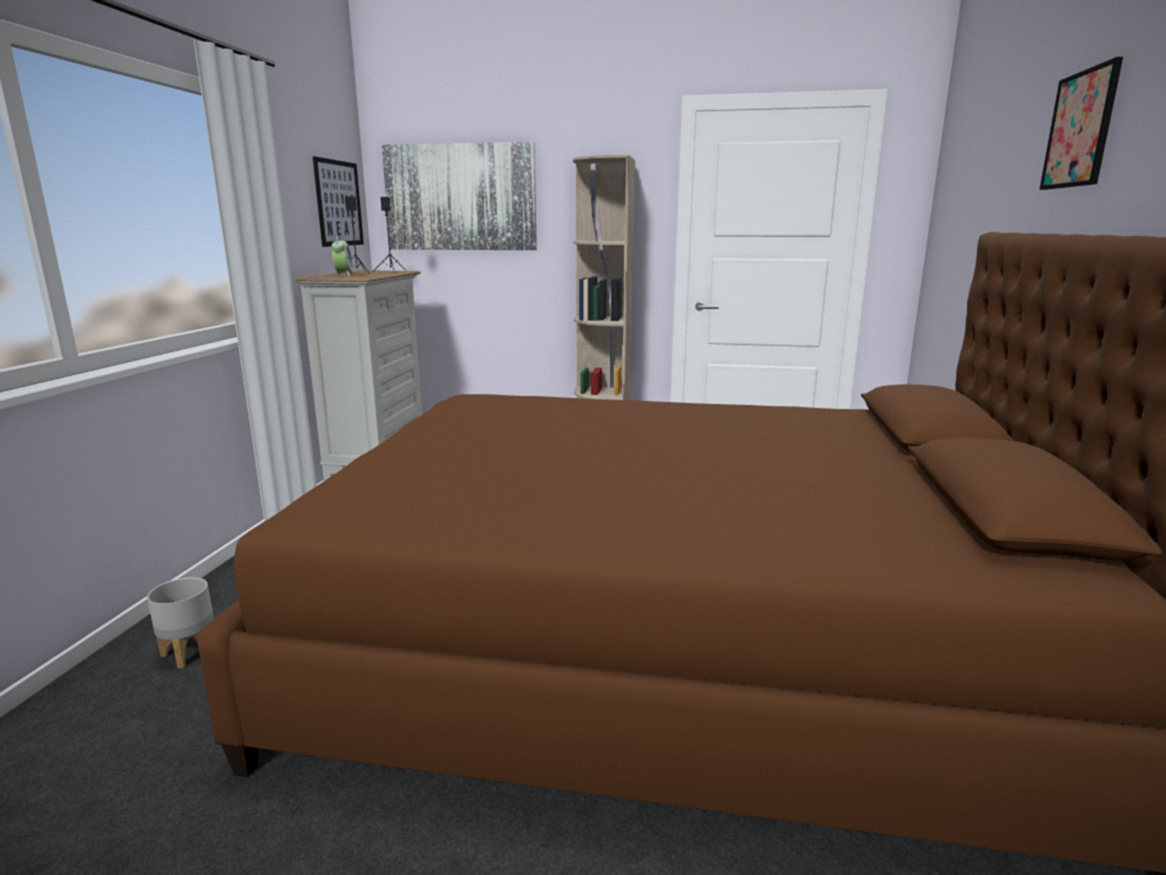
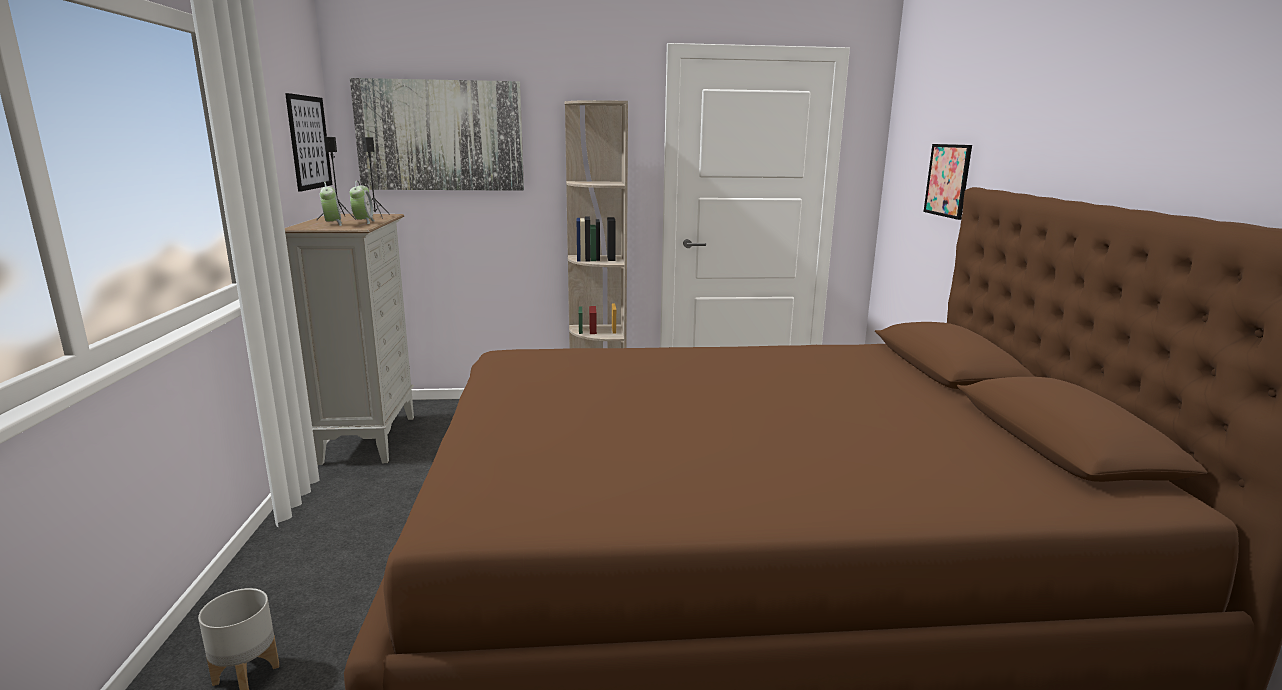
camera: 15 degrees left, 0 degrees up
picture [1039,57,1123,190] -> picture moved to [923,144,972,220]
none -> alarm clock [350,181,375,224]

